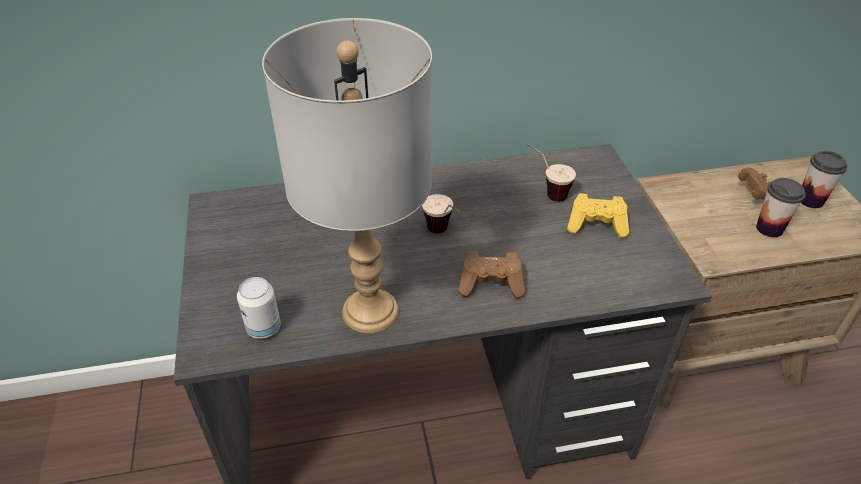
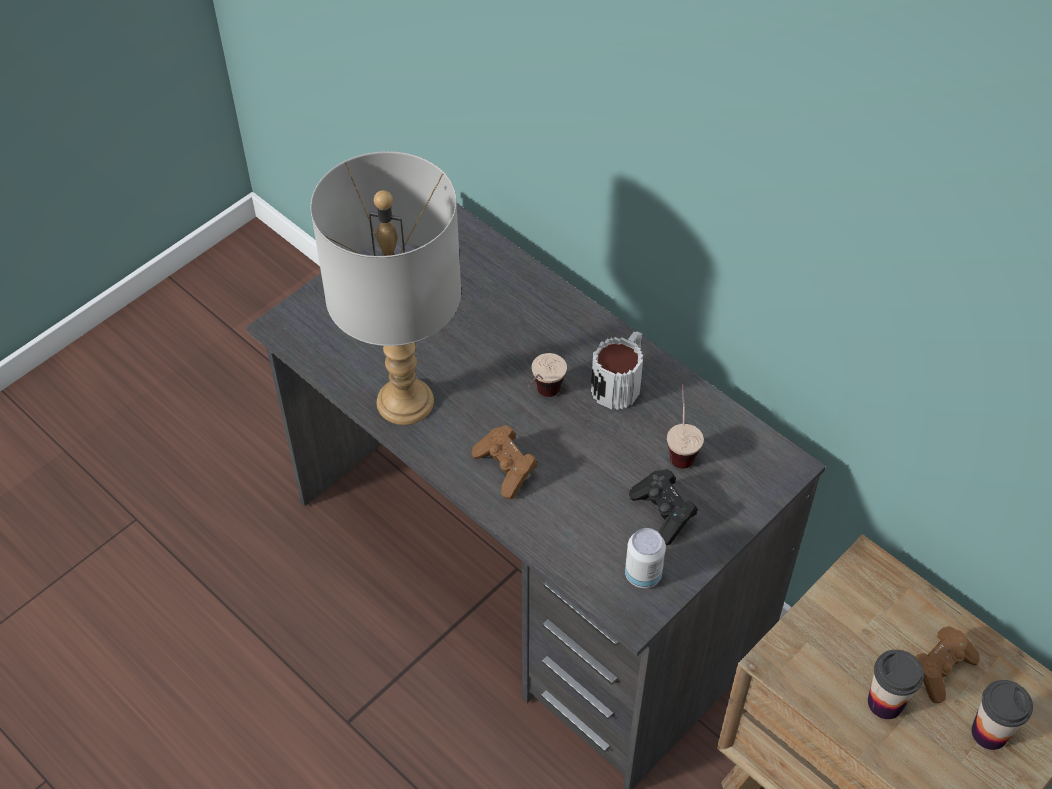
camera: 55 degrees right, 10 degrees up
can [237,277,281,339] -> can moved to [625,528,666,588]
yellow game controller [567,193,629,238] -> black game controller [629,469,698,545]
none -> mug [591,331,643,410]

